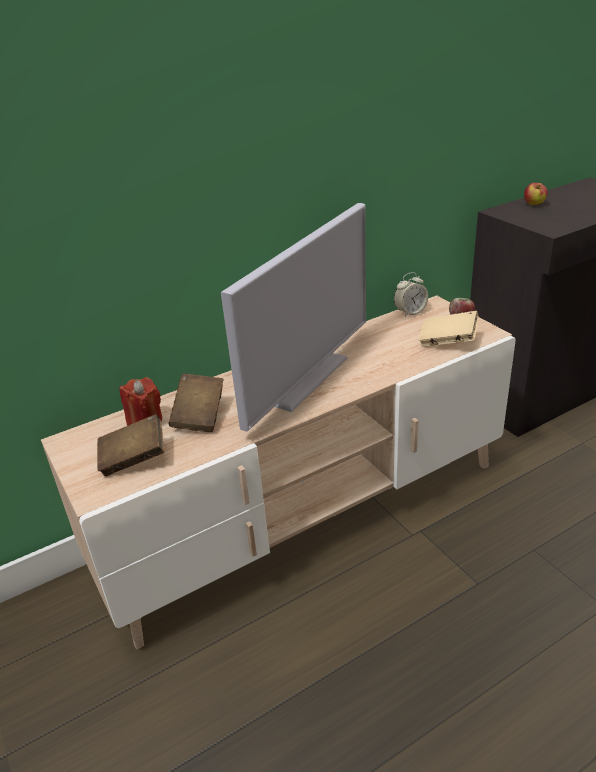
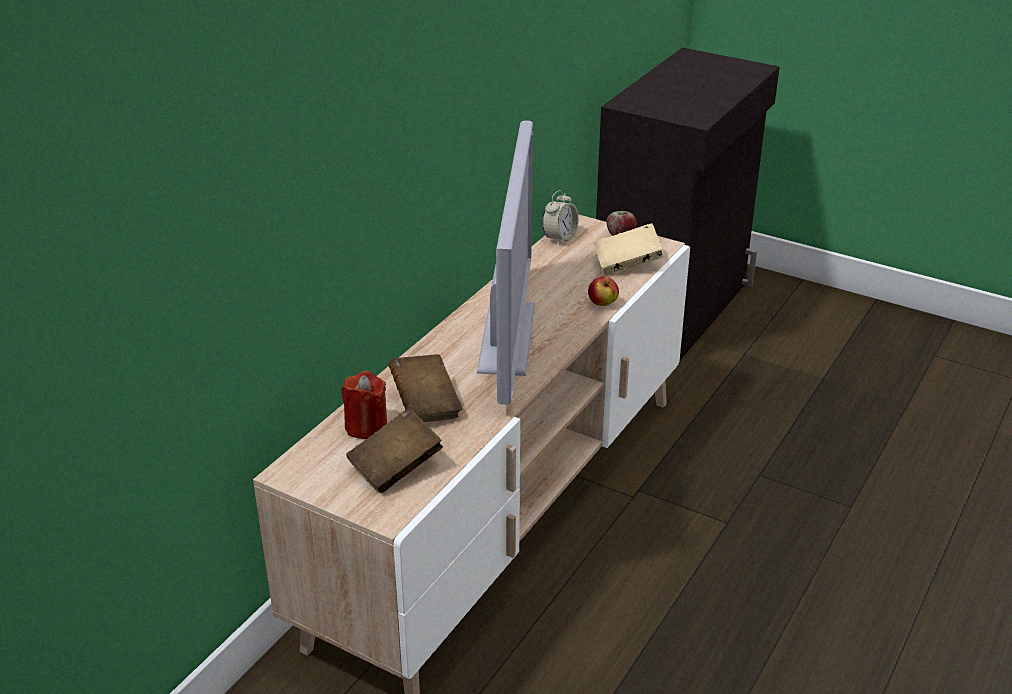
camera: 30 degrees left, 0 degrees up
apple [524,183,548,205] -> apple moved to [588,276,619,306]

